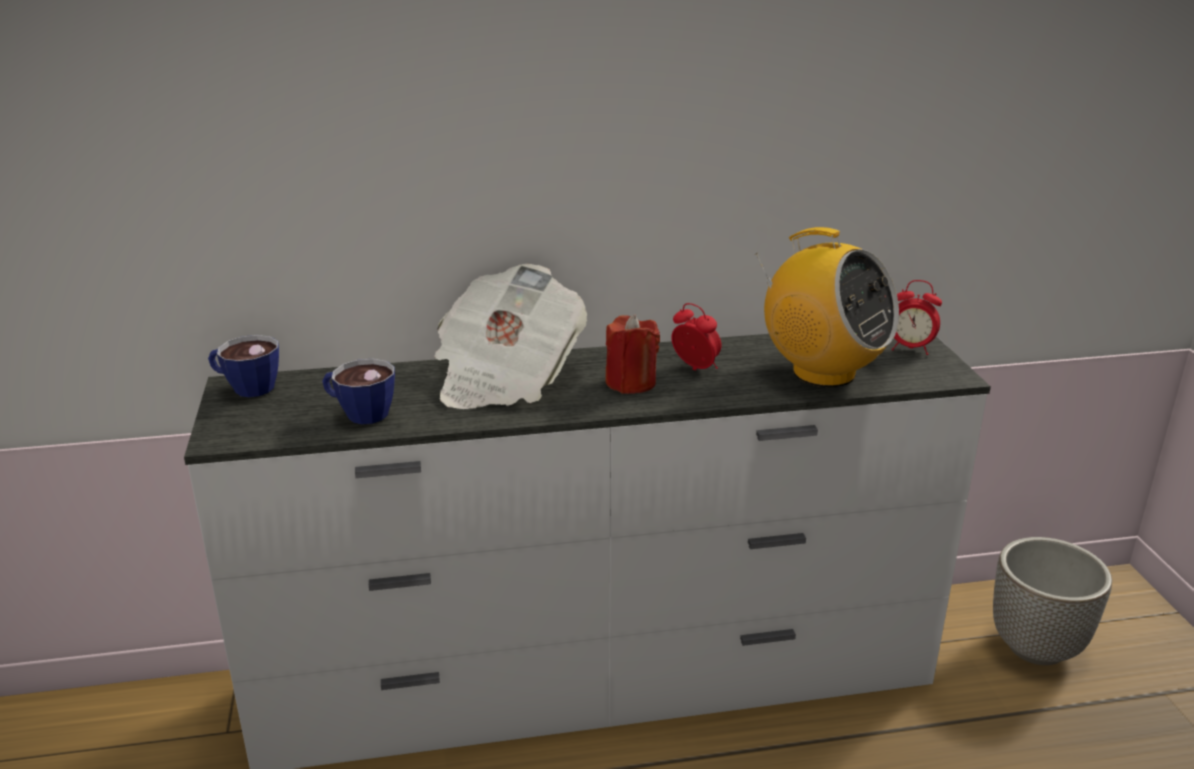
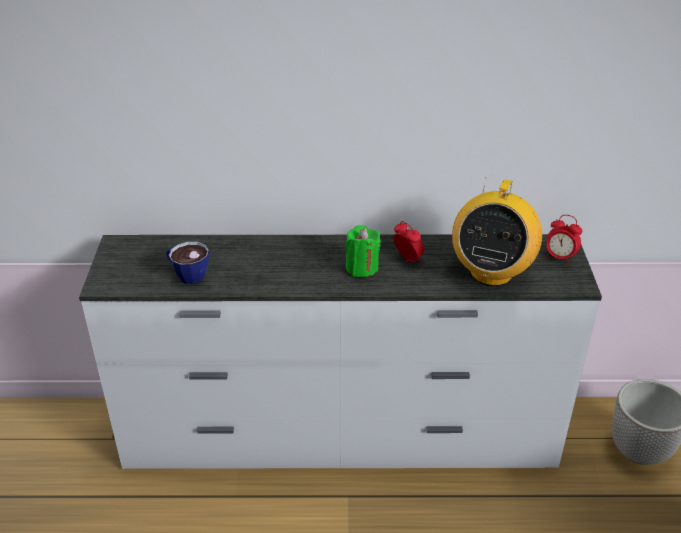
camera: 10 degrees right, 10 degrees up
cup [208,335,279,397] -> none
newspaper [434,264,587,409] -> none
red candle [605,314,660,394] -> green candle [346,225,381,277]
radio [756,227,899,387] -> radio turned 60 degrees clockwise [452,180,542,286]

